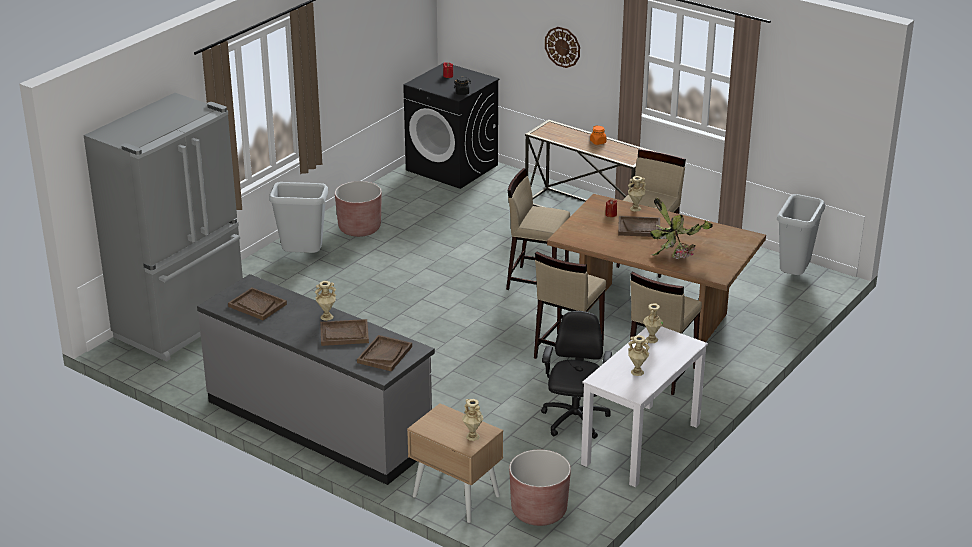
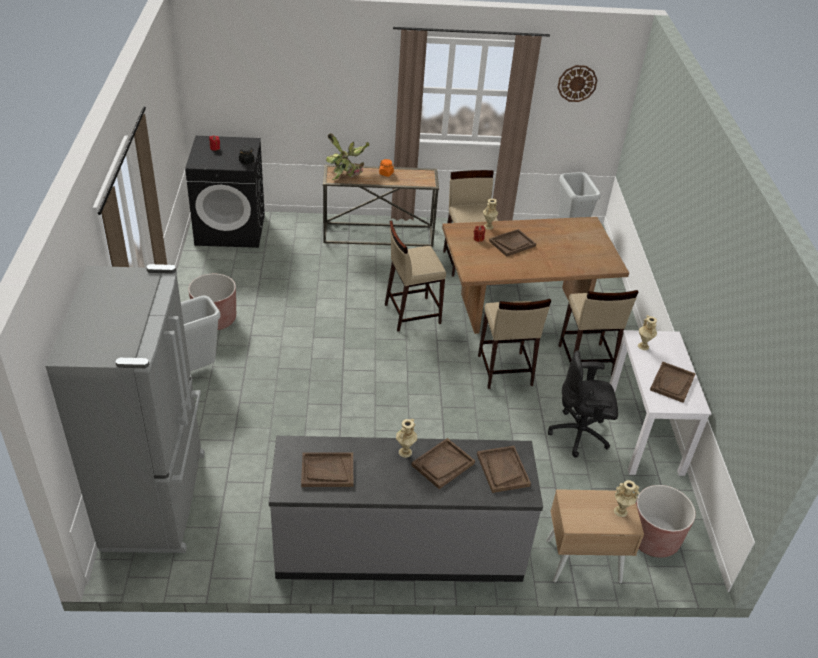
camera: 40 degrees left, 10 degrees up
black office chair [541,311,612,439] -> black office chair turned 60 degrees counterclockwise [548,350,618,458]
wall clock [545,27,580,68] -> wall clock moved to [558,65,597,102]
beige vase [628,335,650,376] -> brown tray [650,362,696,403]
potted plant [650,198,713,260] -> potted plant moved to [326,133,369,180]

